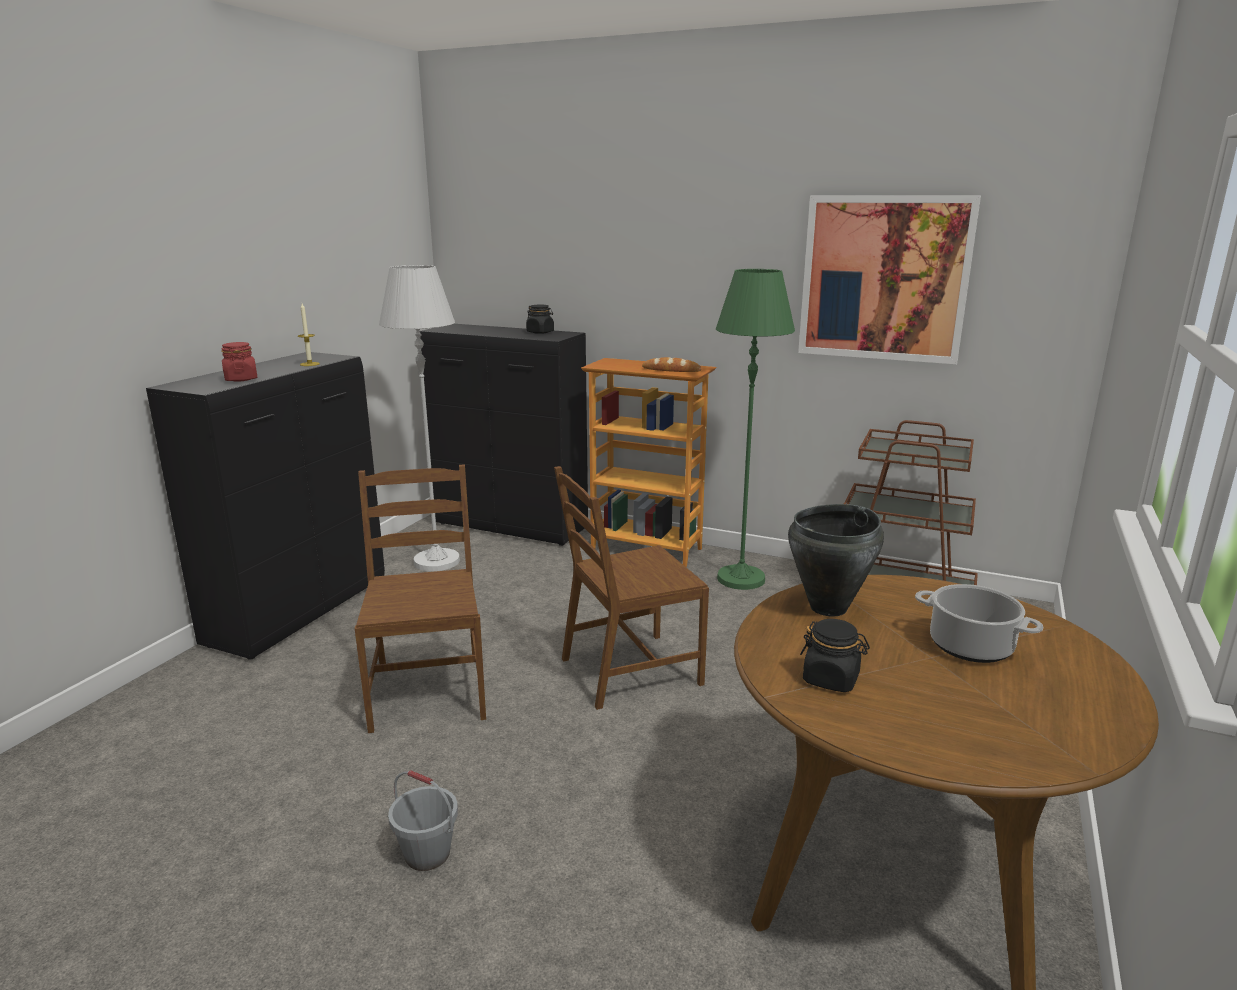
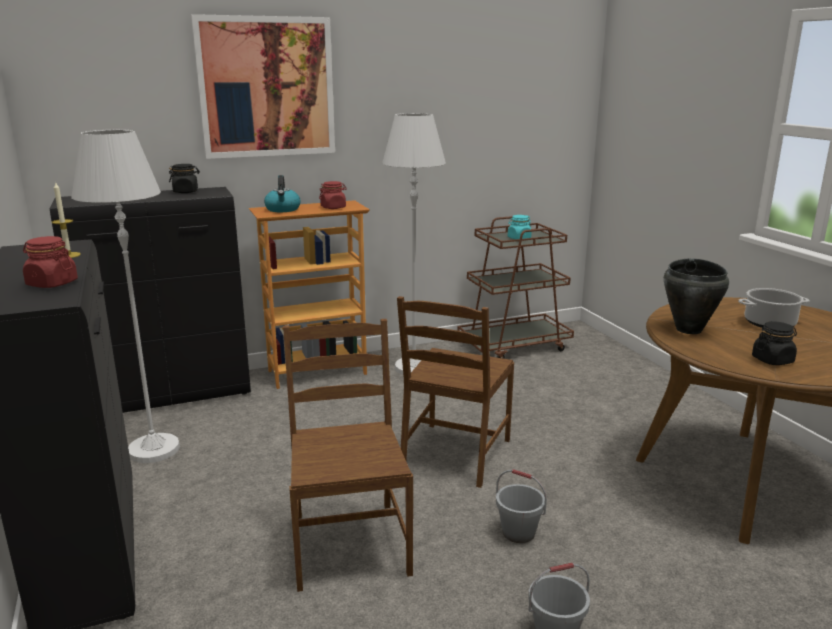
camera: 45 degrees left, 0 degrees up
brown chair [355,464,486,733] -> brown chair turned 45 degrees clockwise [283,319,413,592]
bread [642,357,702,372] -> red jar [319,181,347,209]
green floor lamp [716,269,795,590] -> white floor lamp [382,113,446,375]
picture [798,195,981,364] -> picture moved to [191,14,335,159]
none -> kettle [264,175,301,212]
none -> grey bucket [496,469,547,543]
none -> turquoise jar [508,215,532,240]

